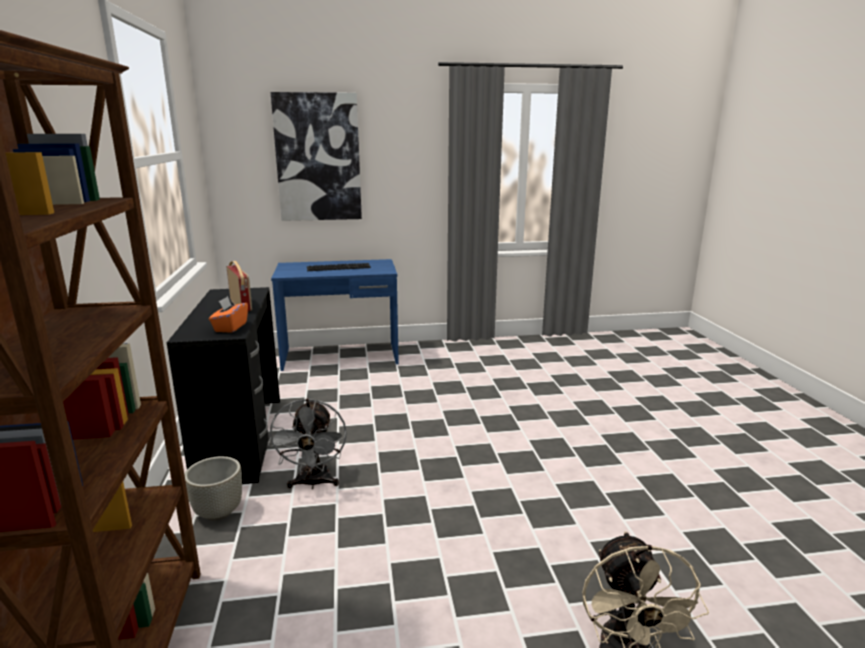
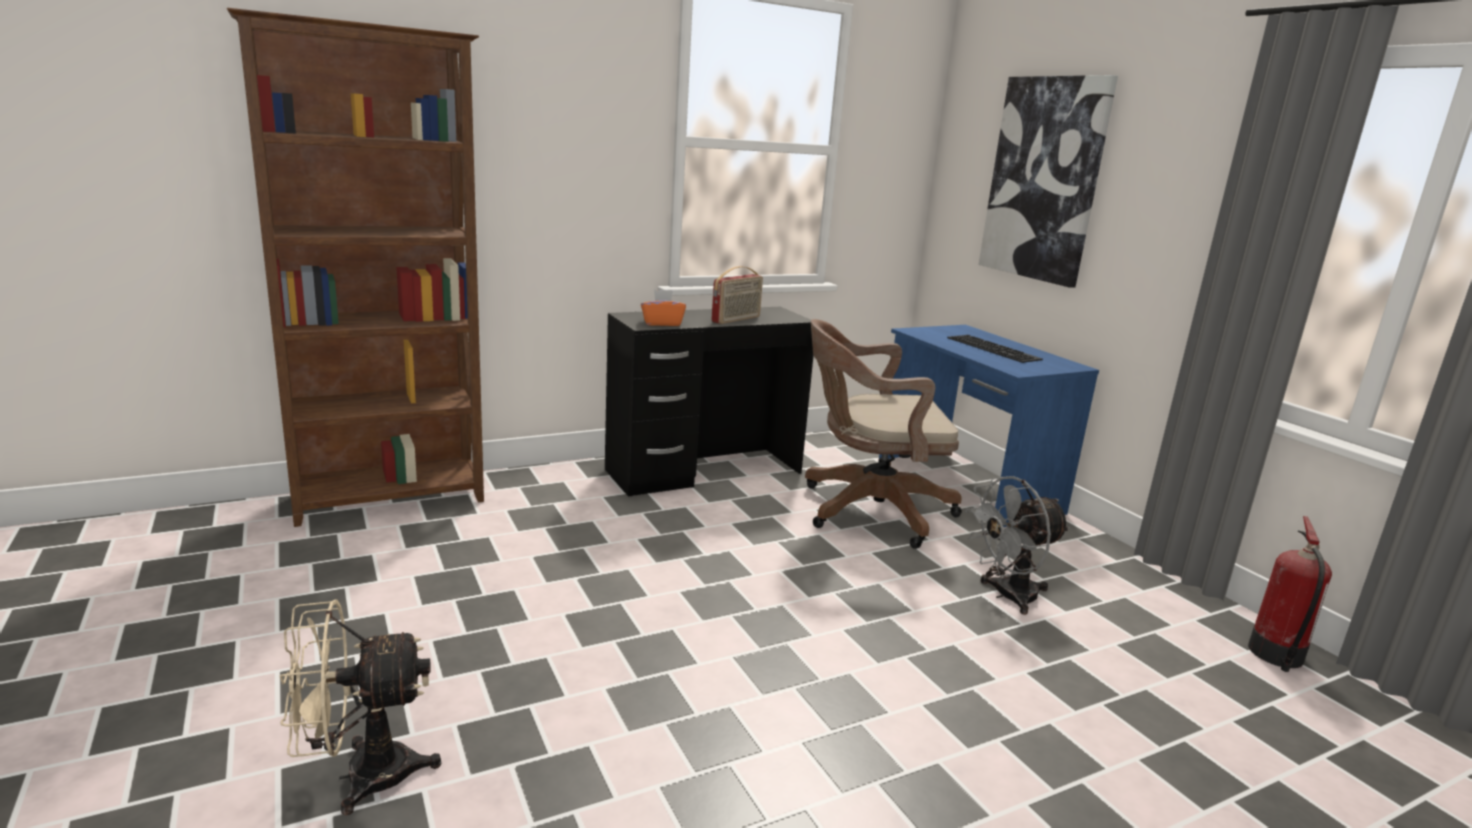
camera: 70 degrees right, 0 degrees up
grey planter [184,456,242,521] -> none
grey fan [268,398,347,489] -> grey fan moved to [965,476,1070,615]
none -> brown office chair [805,319,962,549]
none -> fire extinguisher [1248,516,1332,672]

